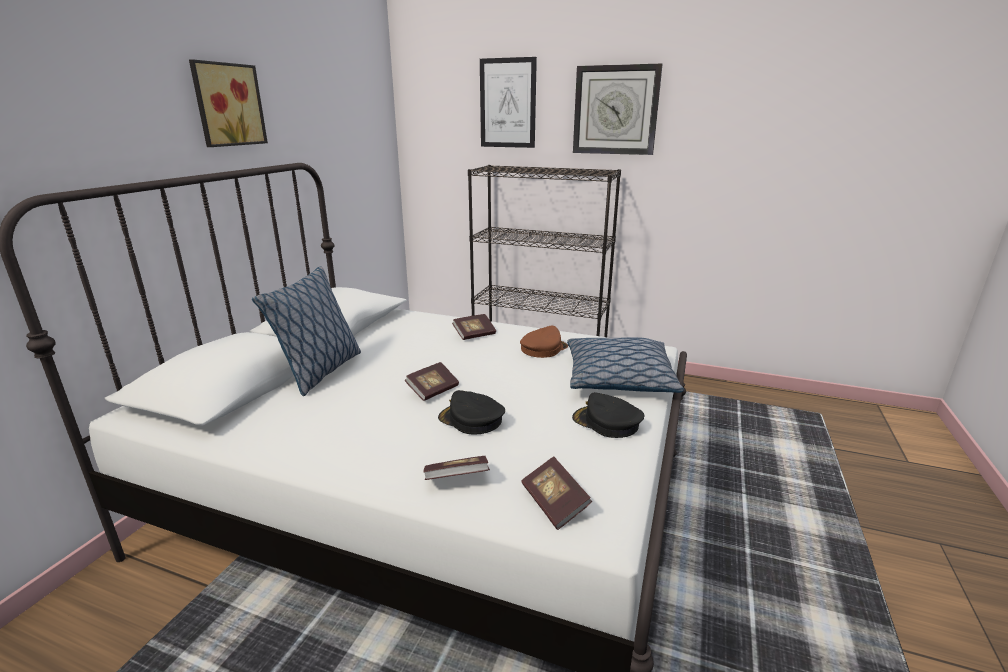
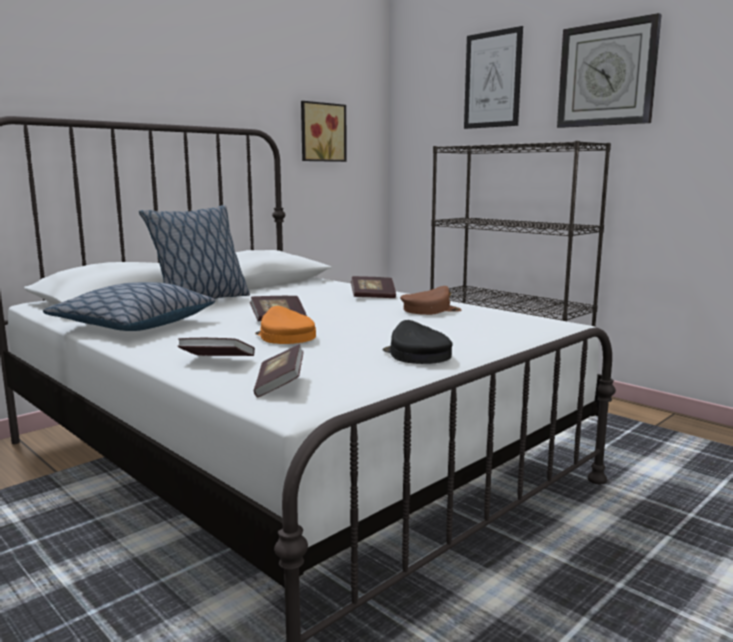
camera: 25 degrees right, 10 degrees down
picture [189,59,268,147] -> picture moved to [301,101,347,162]
black cap [438,390,505,434] -> orange cap [255,306,316,344]
pillow [567,337,684,393] -> pillow moved to [43,282,215,331]

